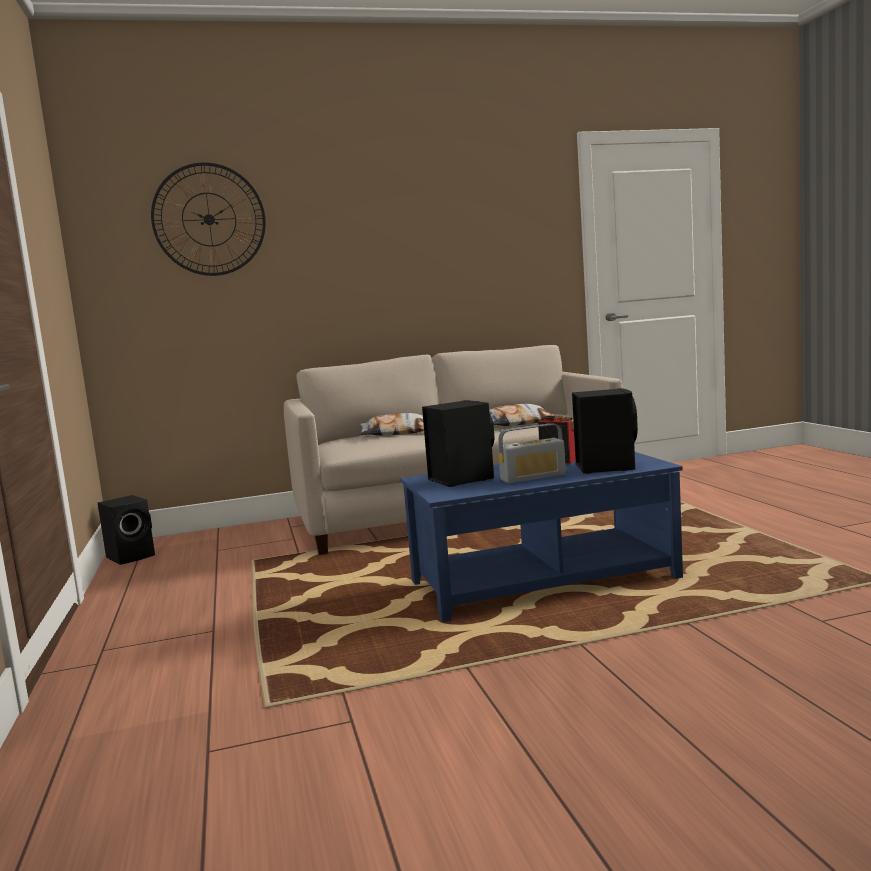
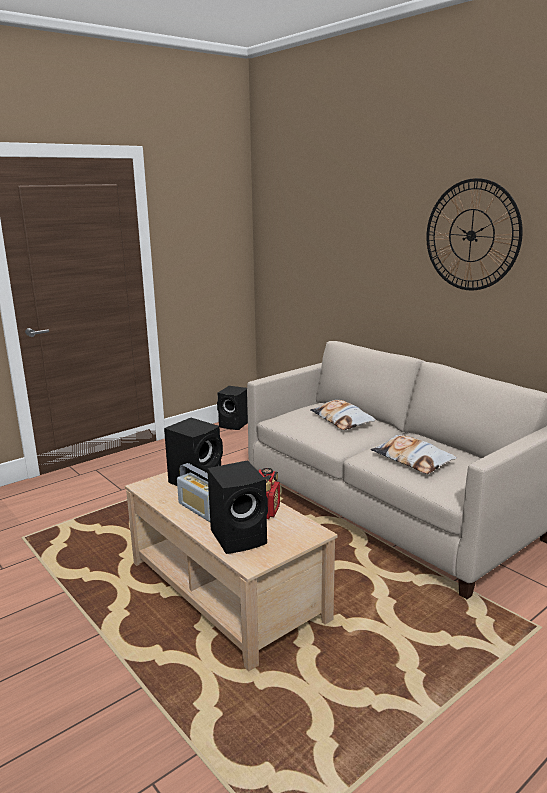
camera: 65 degrees right, 10 degrees up
wall clock [151,162,266,276] -> wall clock moved to [426,178,523,290]
blue coffee table [400,452,683,622] -> beige coffee table [125,472,337,671]

